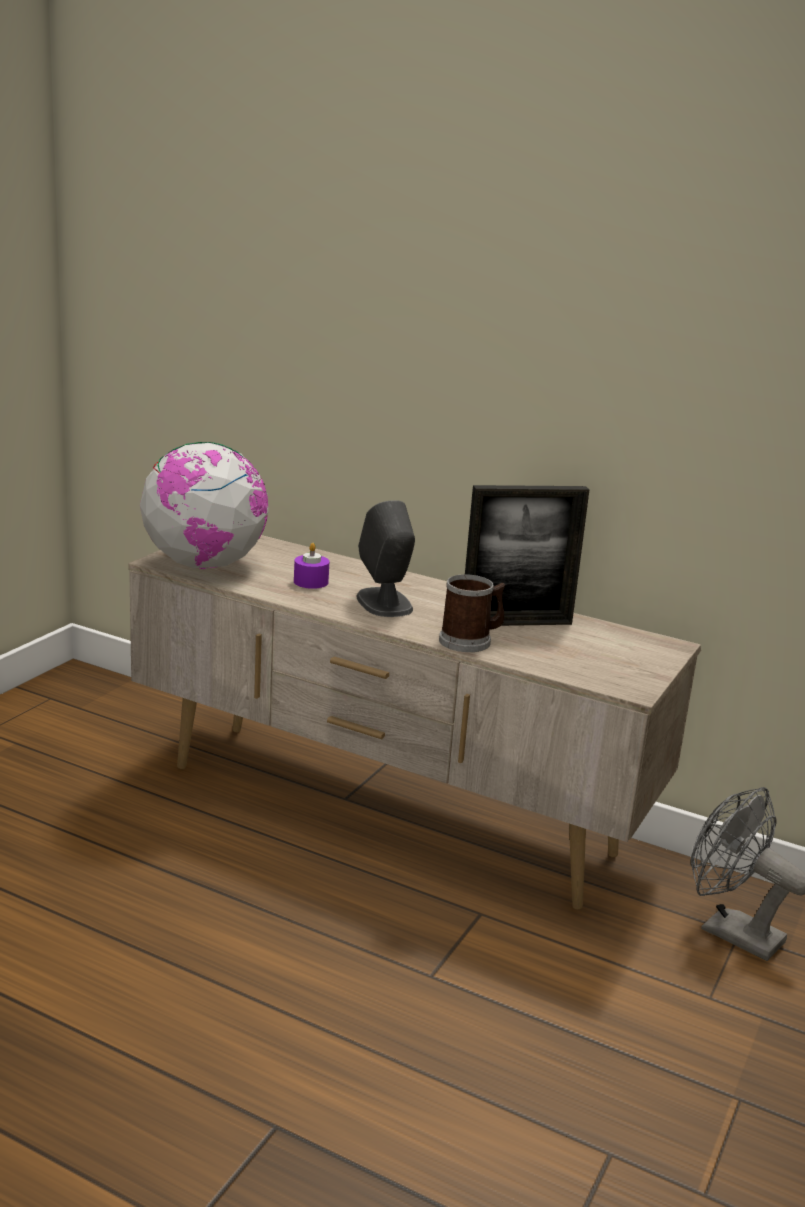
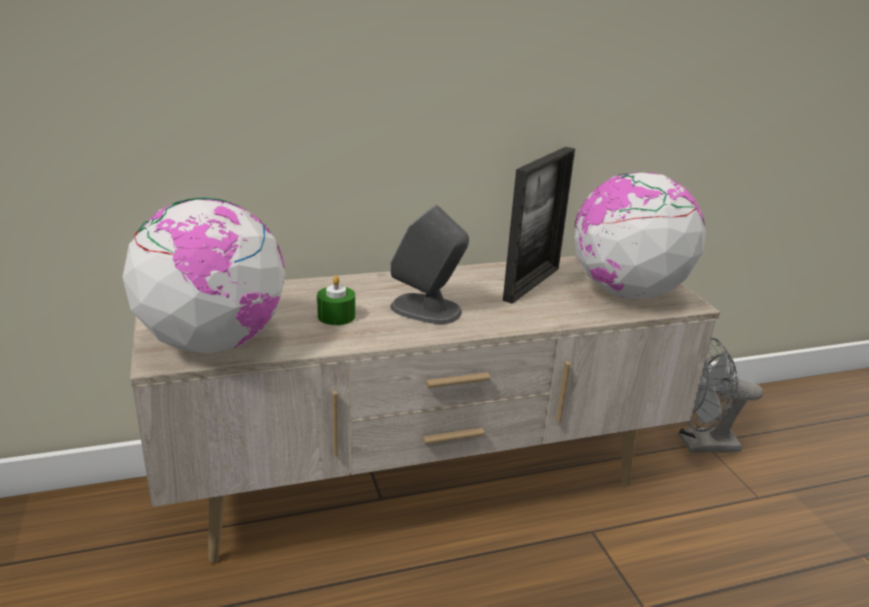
camera: 45 degrees left, 5 degrees up
purple candle [294,543,329,589] -> green candle [317,275,355,325]
mug [439,574,505,652] -> none
none -> globe [575,171,706,300]

